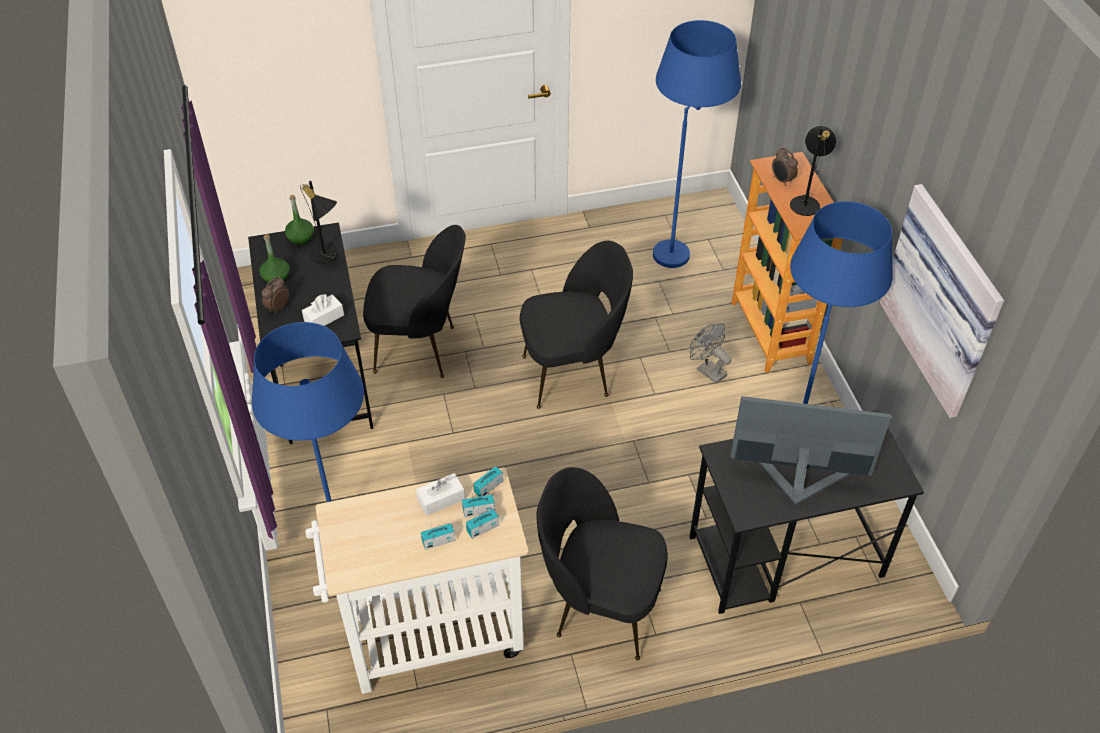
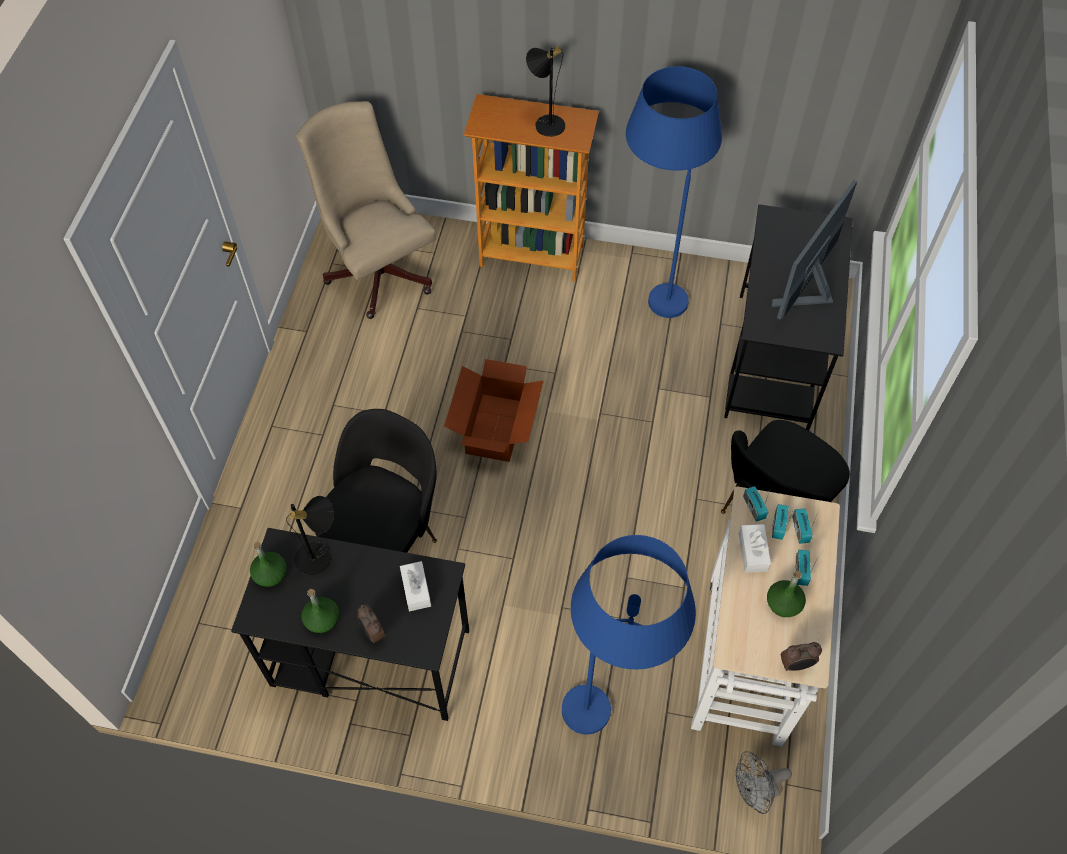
camera: 65 degrees left, 10 degrees up
black chair [520,241,633,409] -> cardboard box [444,359,544,462]
blue floor lamp [653,20,741,268] -> beige office chair [296,101,436,319]
grey fan [690,323,732,384] -> grey fan moved to [735,751,792,814]
alarm clock [772,148,798,186] -> alarm clock moved to [781,642,822,671]
picture [880,184,1004,418] -> none
none -> green bottle [767,571,806,617]

